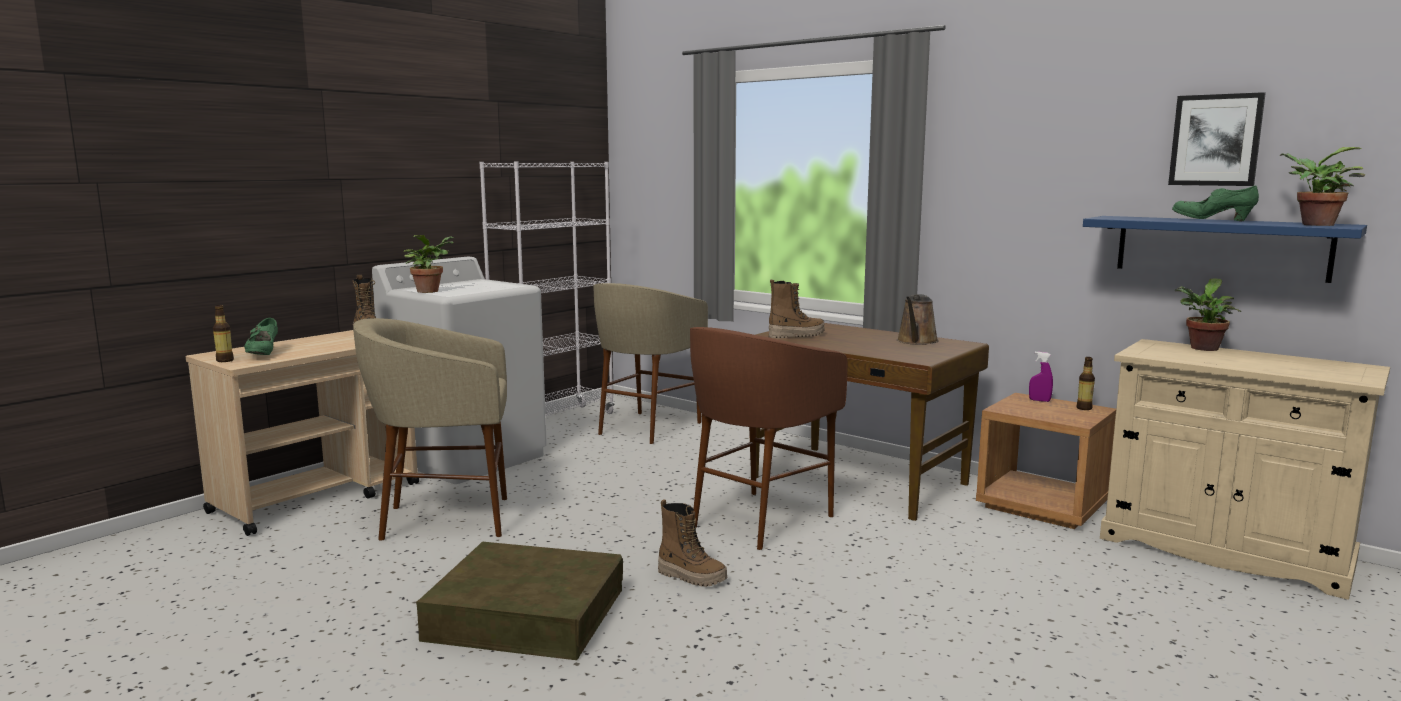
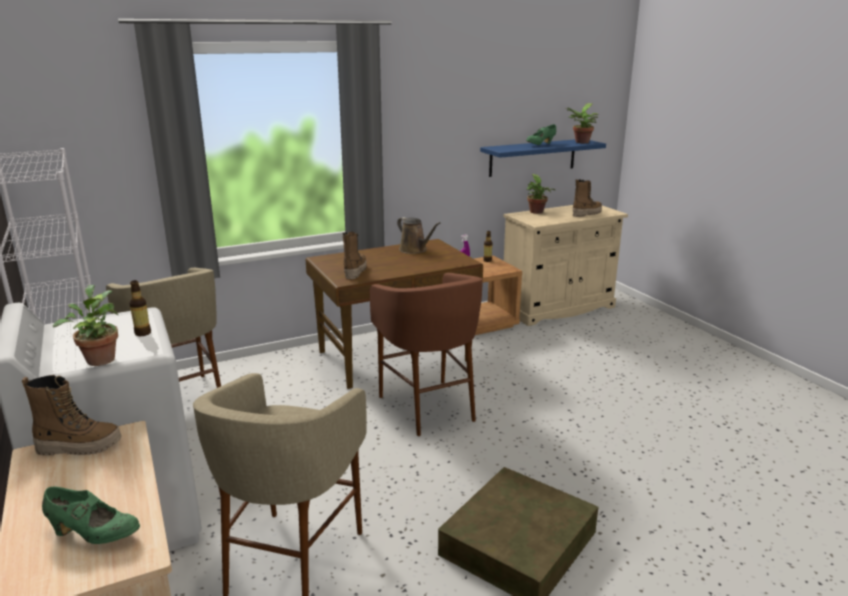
camera: 65 degrees left, 10 degrees up
bottle [213,305,234,362] -> bottle moved to [129,280,151,336]
boot [658,499,727,587] -> boot moved to [572,179,602,217]
picture [1168,92,1266,186] -> none

